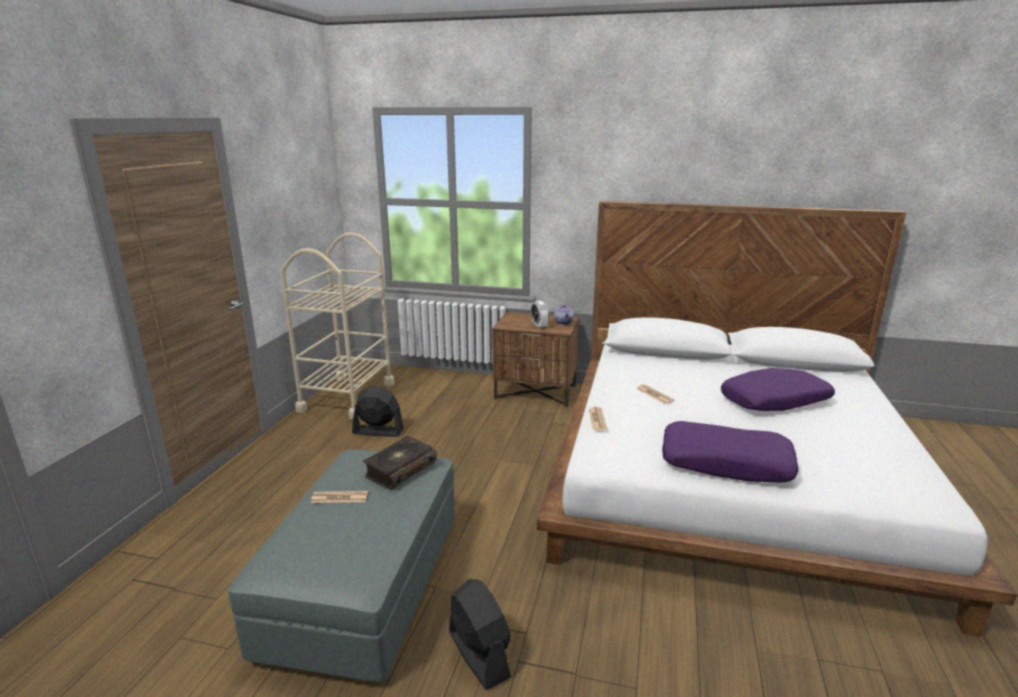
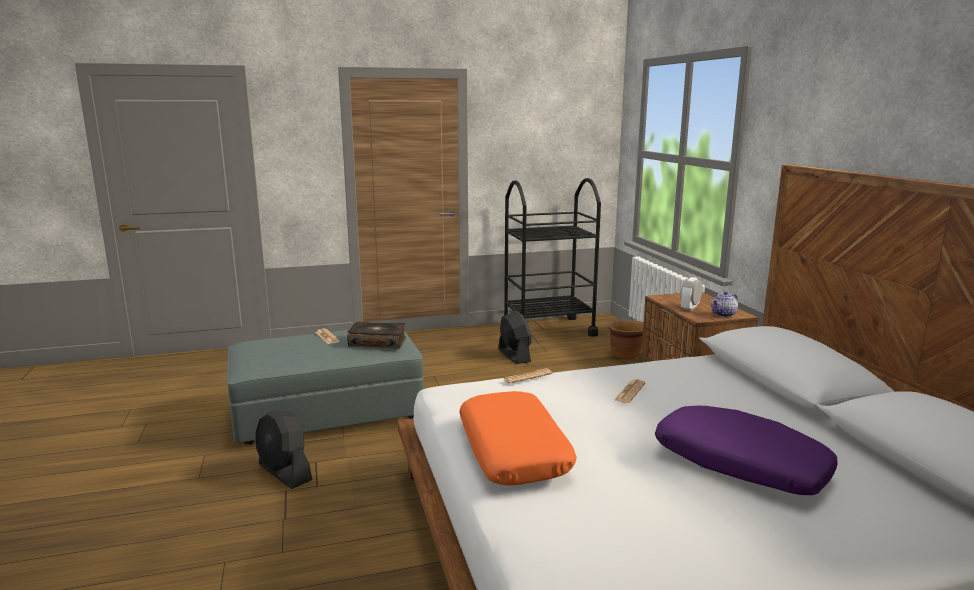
camera: 60 degrees right, 5 degrees down
beige cart [280,232,395,420] -> black cart [501,178,601,337]
black fan [449,579,511,690] -> black fan turned 105 degrees clockwise [256,410,312,489]
purple pillow [662,421,798,483] -> orange pillow [459,391,577,486]
none -> brown planter [608,319,644,360]

